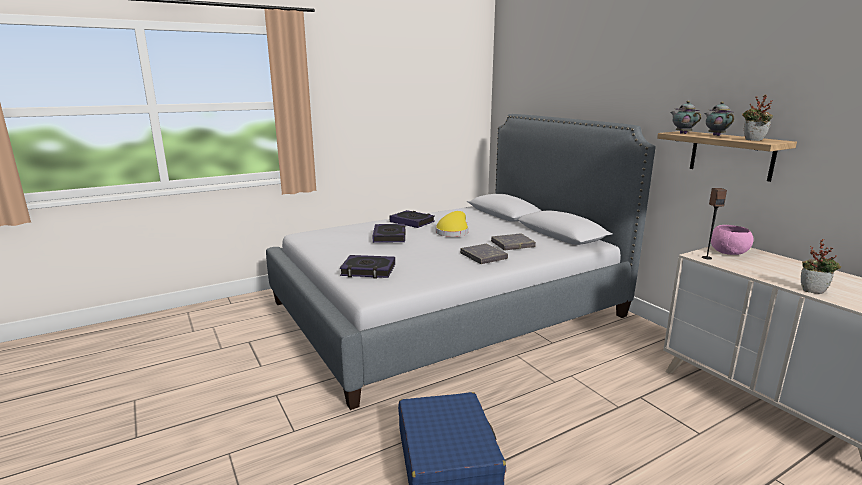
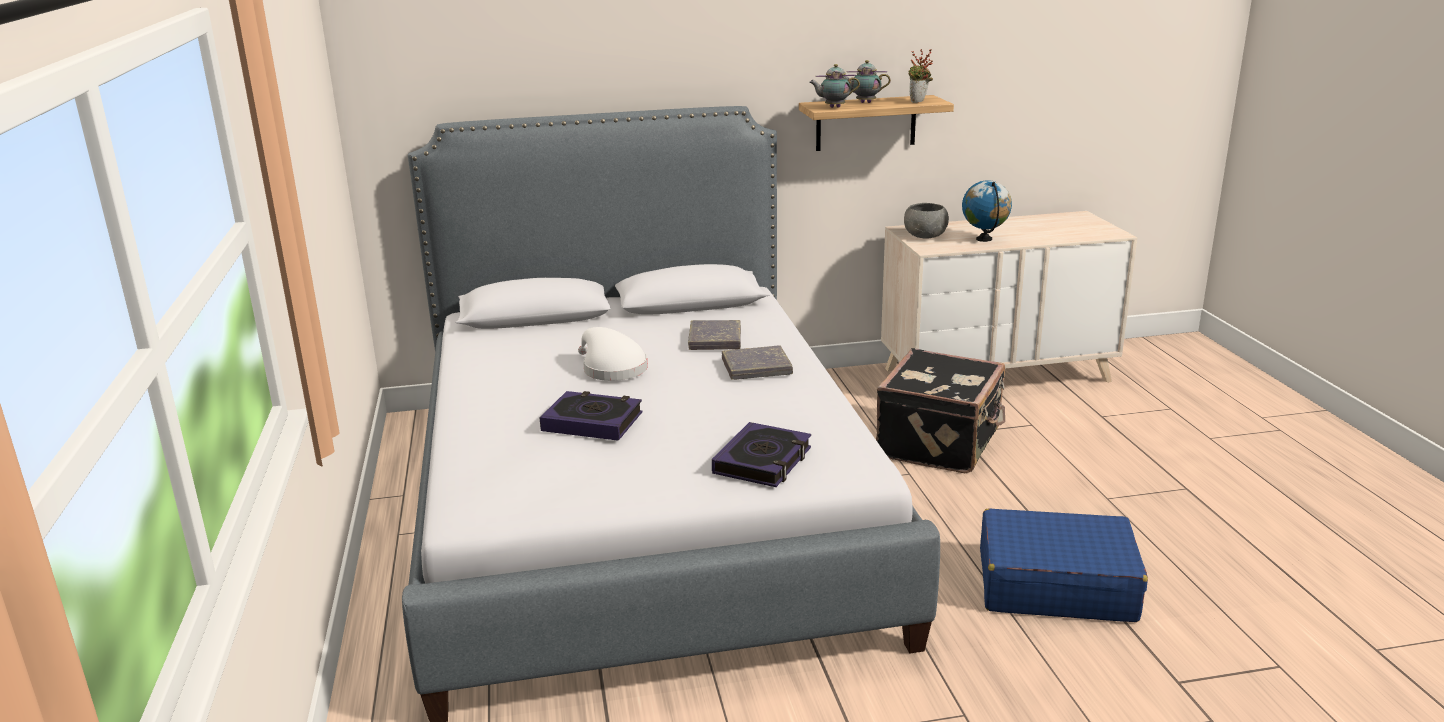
camera: 70 degrees left, 5 degrees up
book [390,210,435,228] -> none
yellow hat [436,211,468,237] -> white hat [578,327,648,381]
speaker [702,188,727,260] -> none
pink bowl [711,225,754,255] -> grey bowl [904,203,949,239]
potted plant [801,239,841,294] -> none
none -> black suitcase [876,348,1005,473]
none -> globe [962,180,1012,242]

